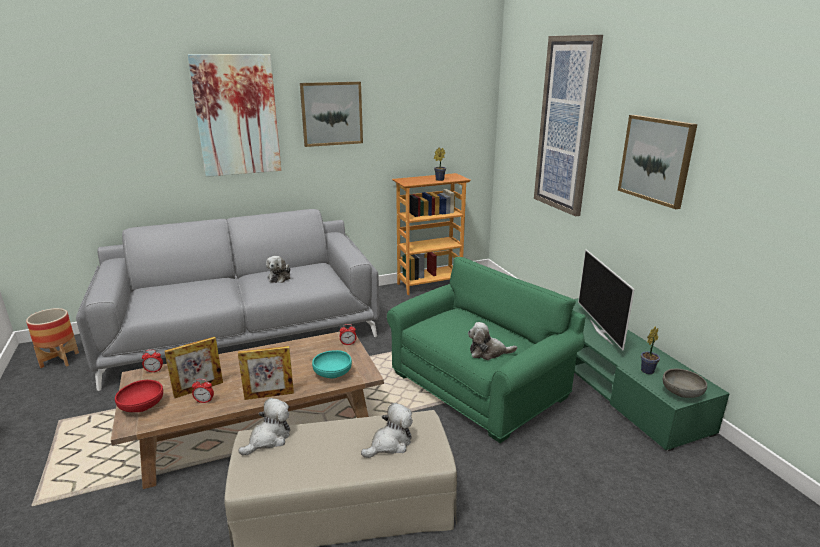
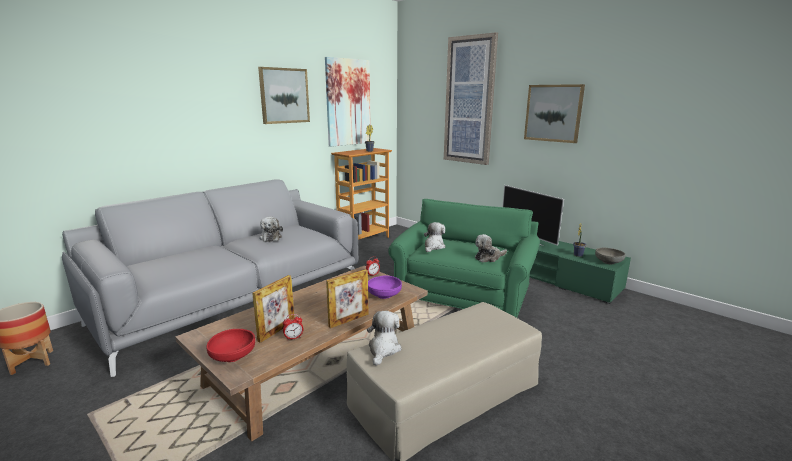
camera: 25 degrees left, 5 degrees down
alarm clock [142,350,163,373] -> none
picture [188,54,281,177] -> picture moved to [325,57,371,147]
turquoise bowl [312,350,352,378] -> purple bowl [368,276,402,299]
plush toy [361,403,413,458] -> plush toy moved to [424,222,445,252]

